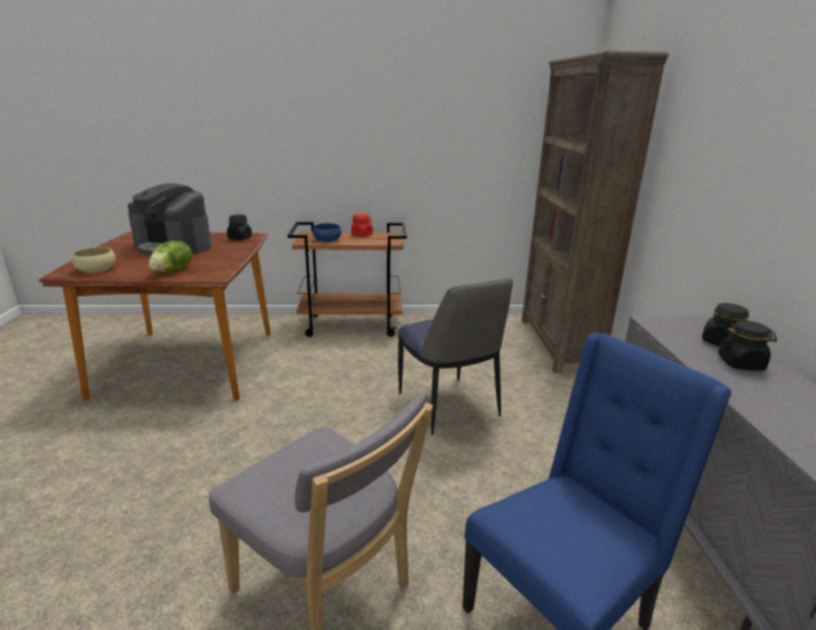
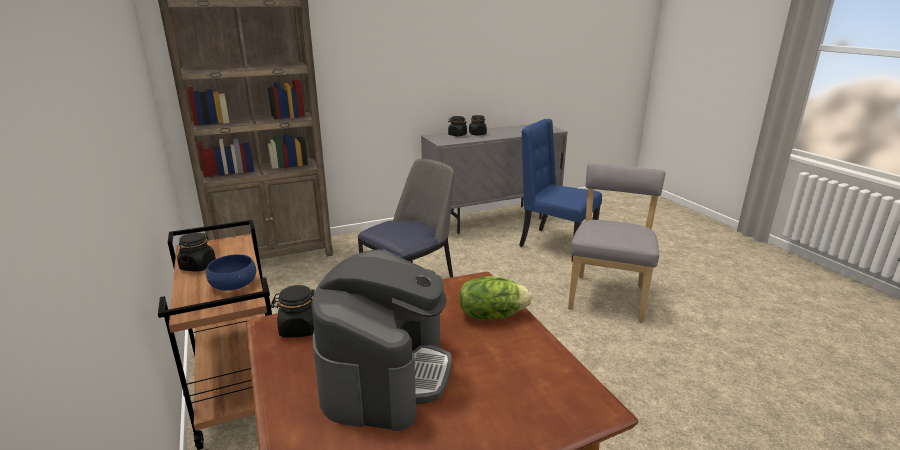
camera: 110 degrees left, 0 degrees up
beige bowl [72,247,116,273] -> none
red jar [351,214,373,237] -> black jar [177,232,216,271]

